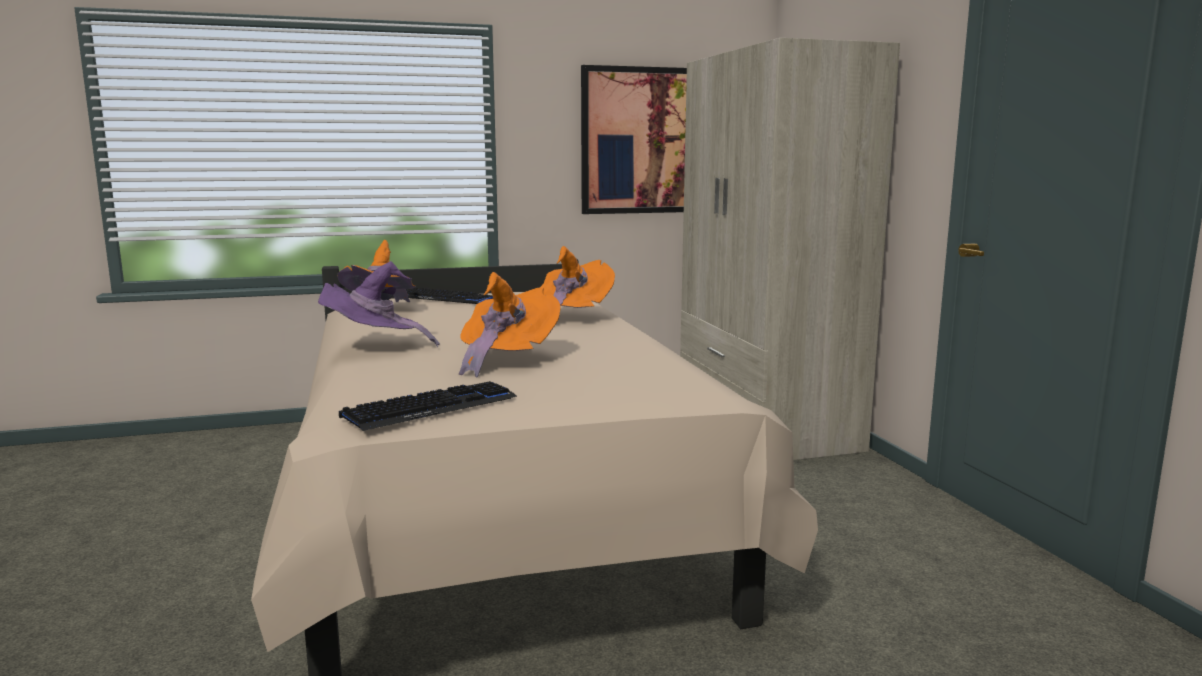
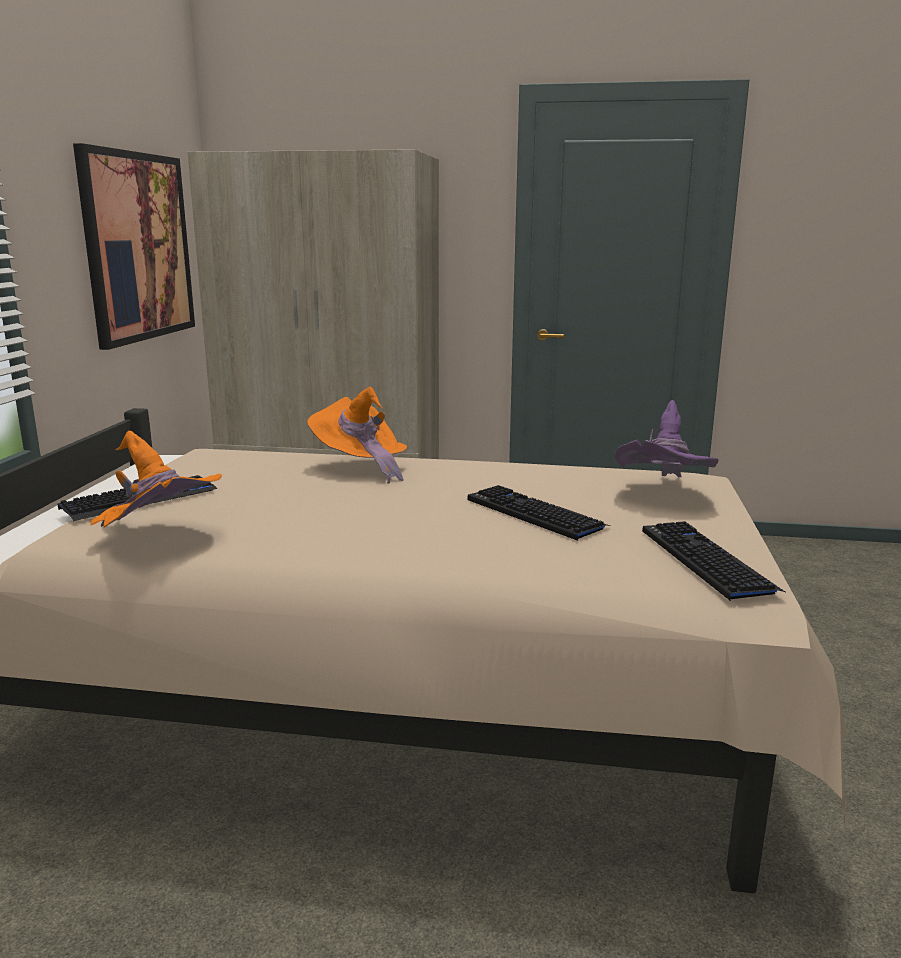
camera: 65 degrees left, 5 degrees up
purple hat [318,261,440,347] -> purple hat moved to [614,400,719,477]
orange hat [459,272,561,378] -> keyboard [467,485,610,541]

